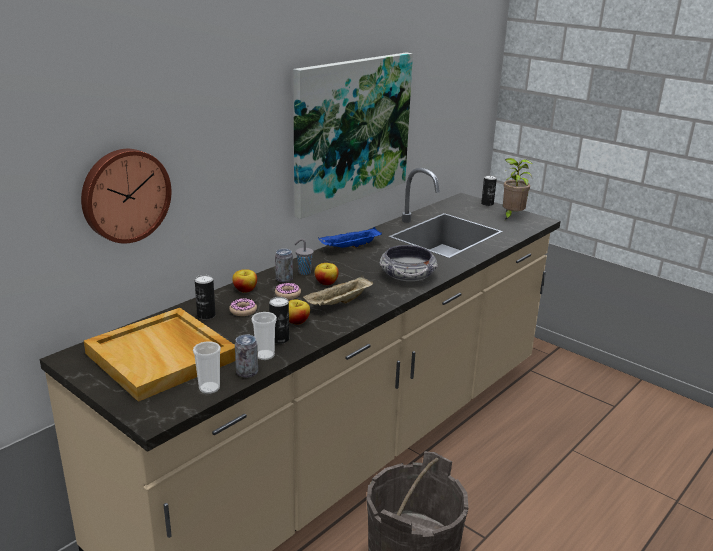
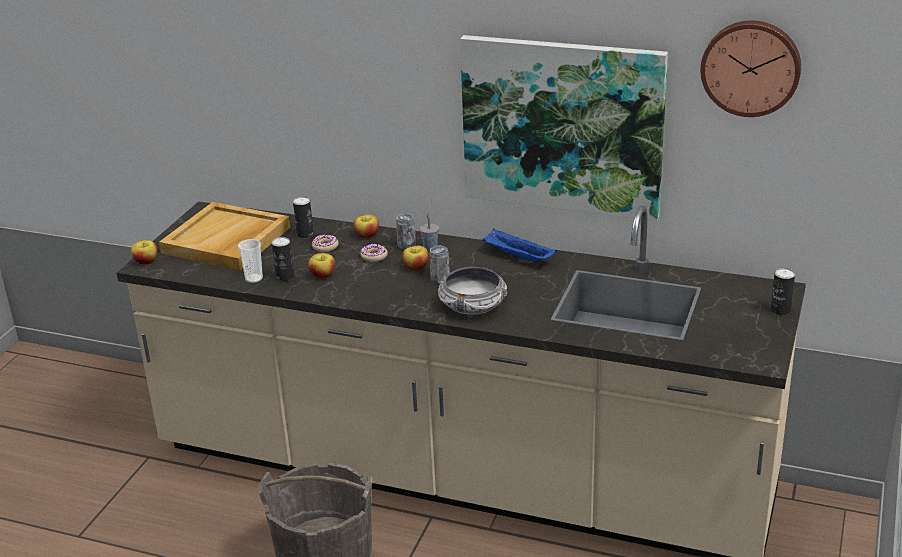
camera: 70 degrees right, 5 degrees up
wall clock [81,149,171,243] -> wall clock moved to [700,21,801,117]
cup [193,341,221,394] -> none
can [235,334,258,378] -> can moved to [429,246,450,284]
beige tray [303,275,373,306] -> none
potted plant [503,158,533,220] -> none
none -> apple [131,240,157,265]

